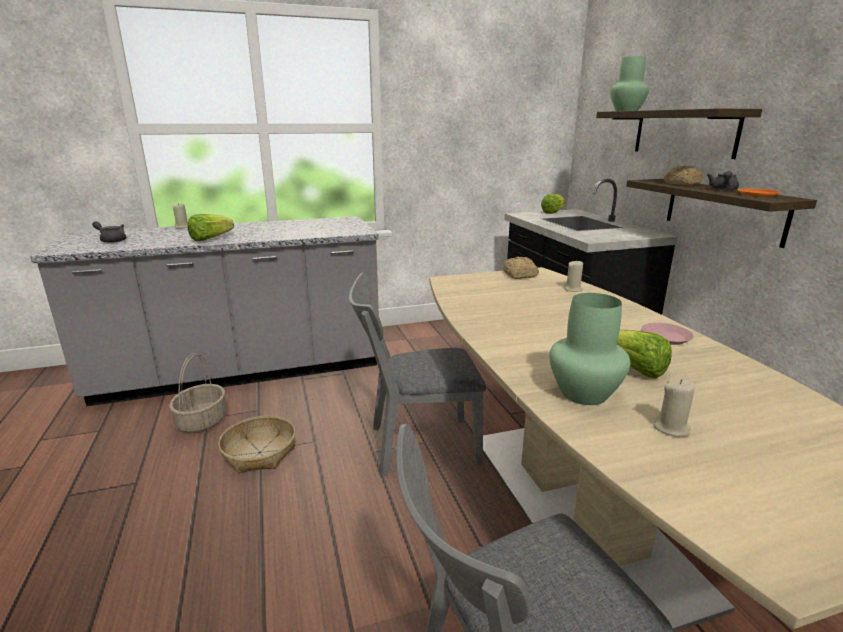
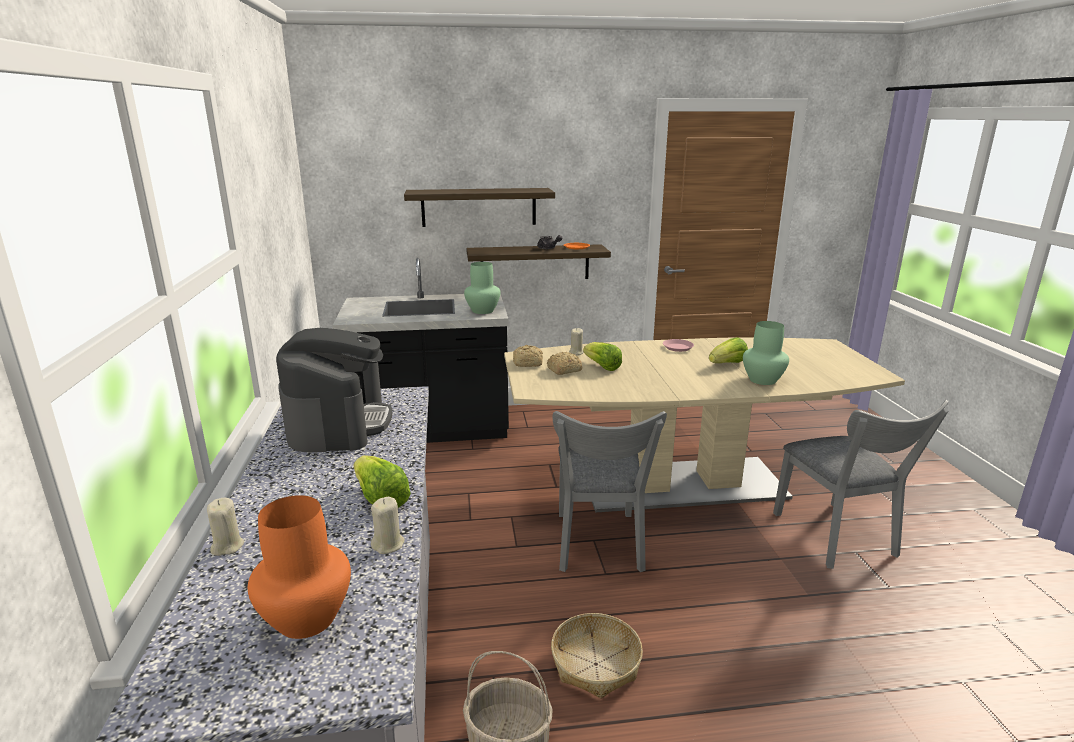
camera: 80 degrees left, 0 degrees up
grey teapot [92,221,126,243] -> orange vase [248,495,351,639]
lettuce [541,194,565,214] -> lettuce moved to [583,342,622,371]
green vase [610,56,650,111] -> green vase moved to [464,262,501,314]
beige candle [654,379,695,437] -> beige candle moved to [371,497,405,554]
bread [664,166,703,185] -> bread moved to [547,352,582,375]
none -> coffee machine [276,328,392,452]

